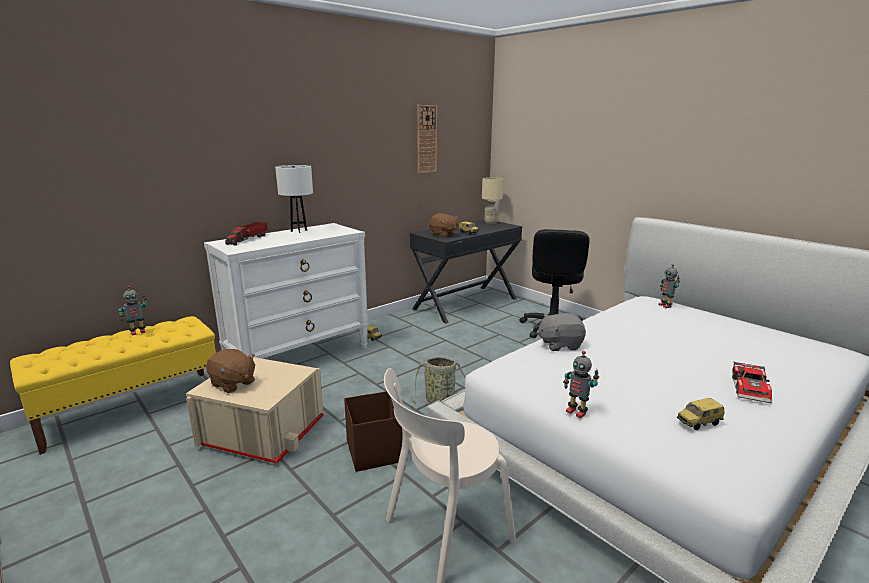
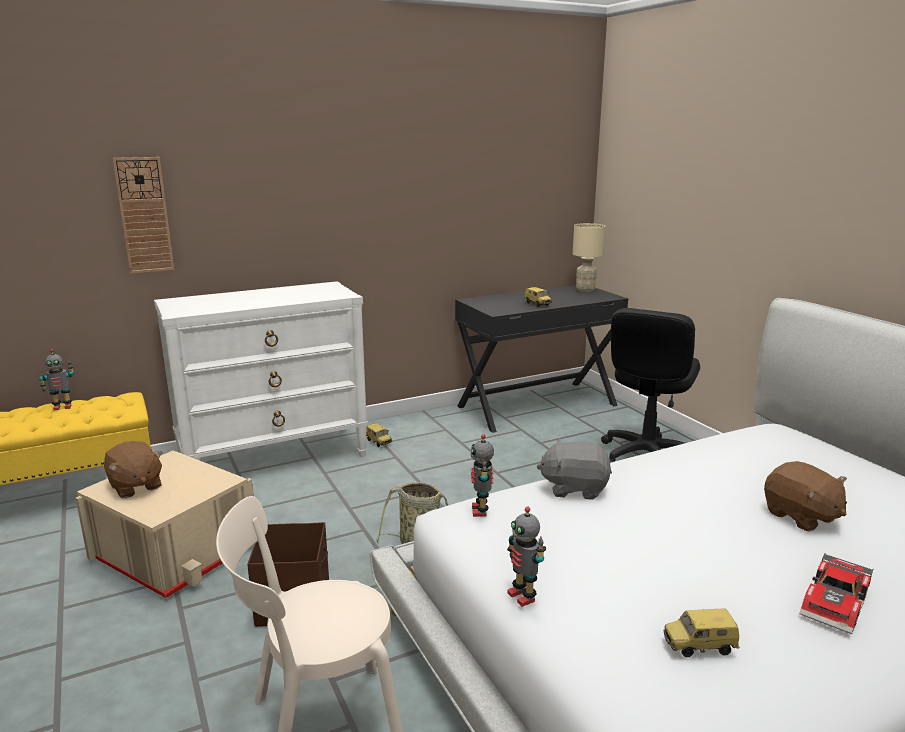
camera: 15 degrees right, 0 degrees up
toy truck [225,222,268,246] -> none
white table lamp [275,165,313,233] -> none
wall clock [417,105,437,173] -> wall clock moved to [113,157,174,274]
brown plush toy [429,213,458,238] -> brown plush toy moved to [764,461,847,531]
toy robot [658,264,680,308] -> toy robot moved to [471,434,494,517]

